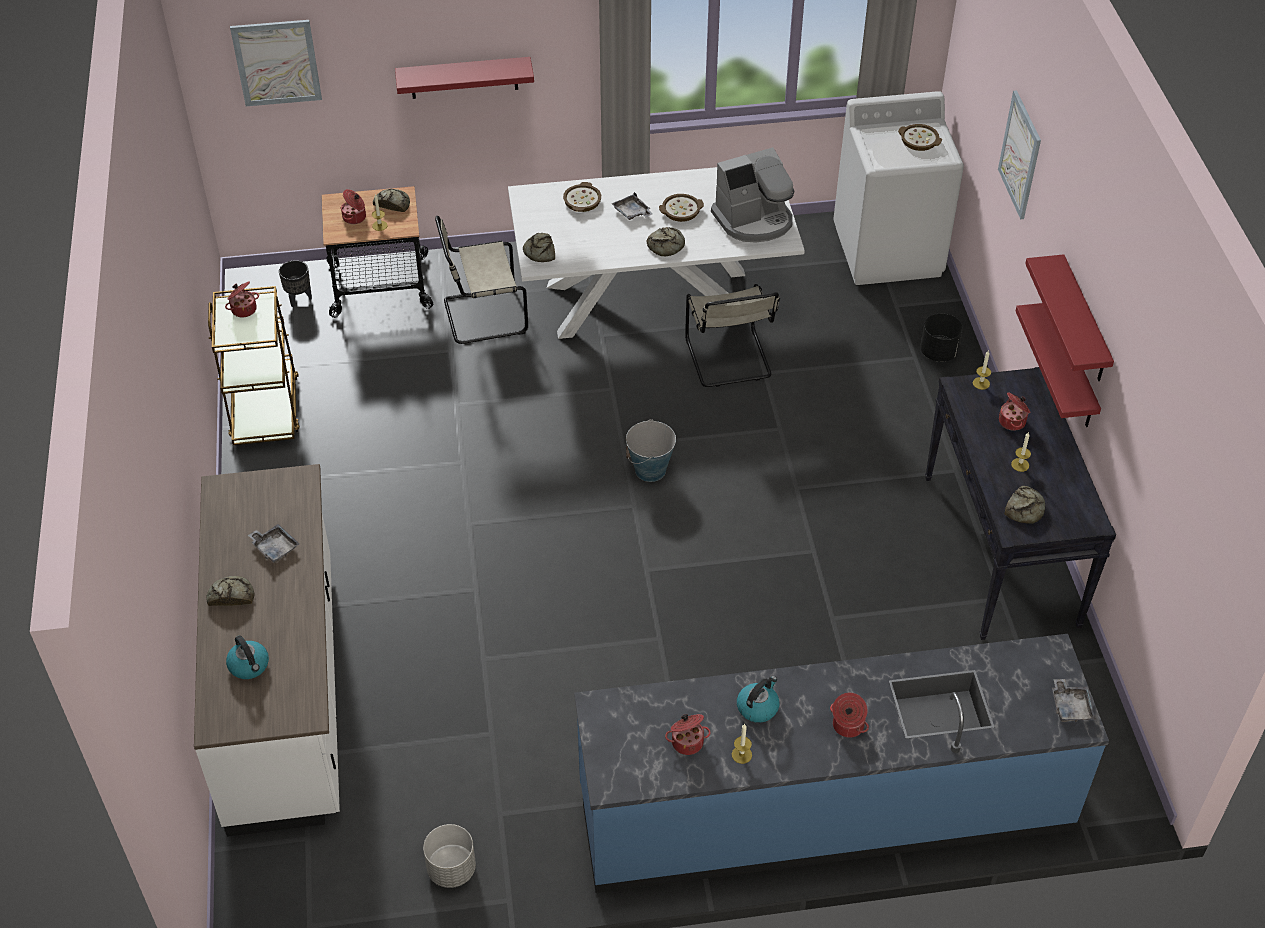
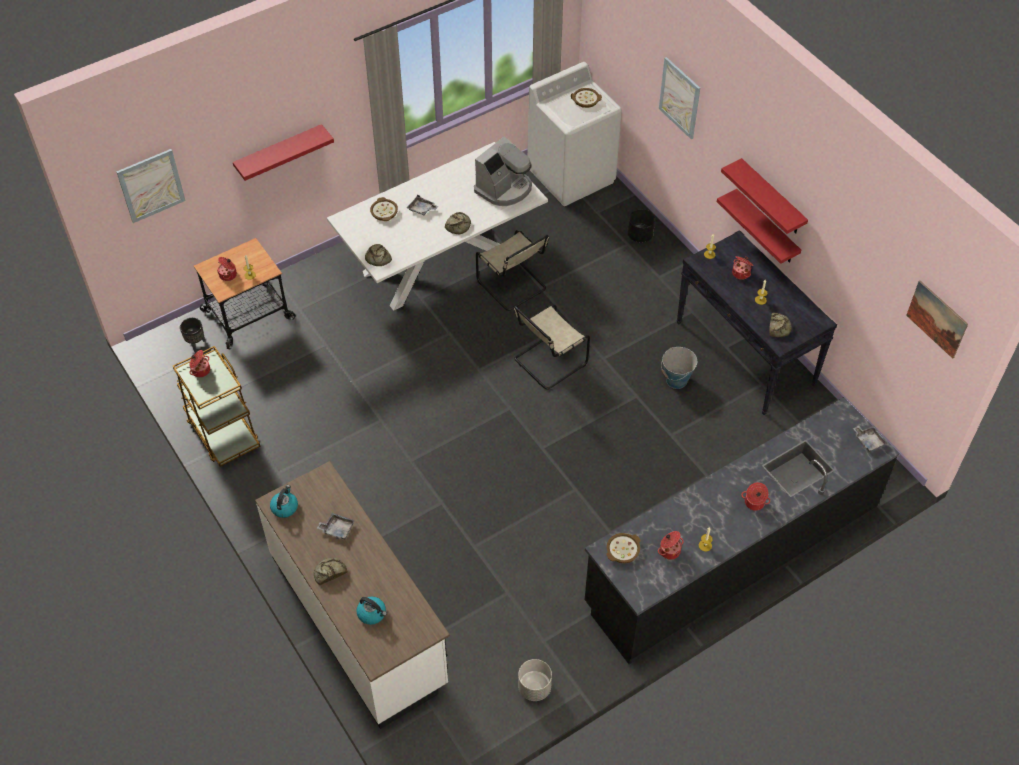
camera: 25 degrees left, 5 degrees up
bread [373,189,410,212] -> none
beige chair [435,216,528,344] -> beige chair moved to [514,305,590,389]
blue counter [574,634,1109,893] -> black counter [585,397,900,664]
bucket [626,419,676,482] -> bucket moved to [661,347,697,389]
bowl [659,194,704,222] -> bowl moved to [606,533,640,563]
kettle [737,676,779,723] -> kettle moved to [270,485,298,518]
none -> picture [906,281,968,359]

